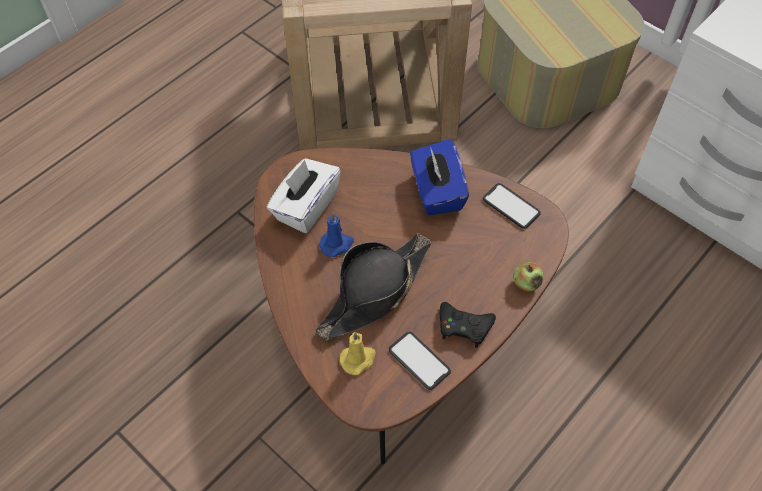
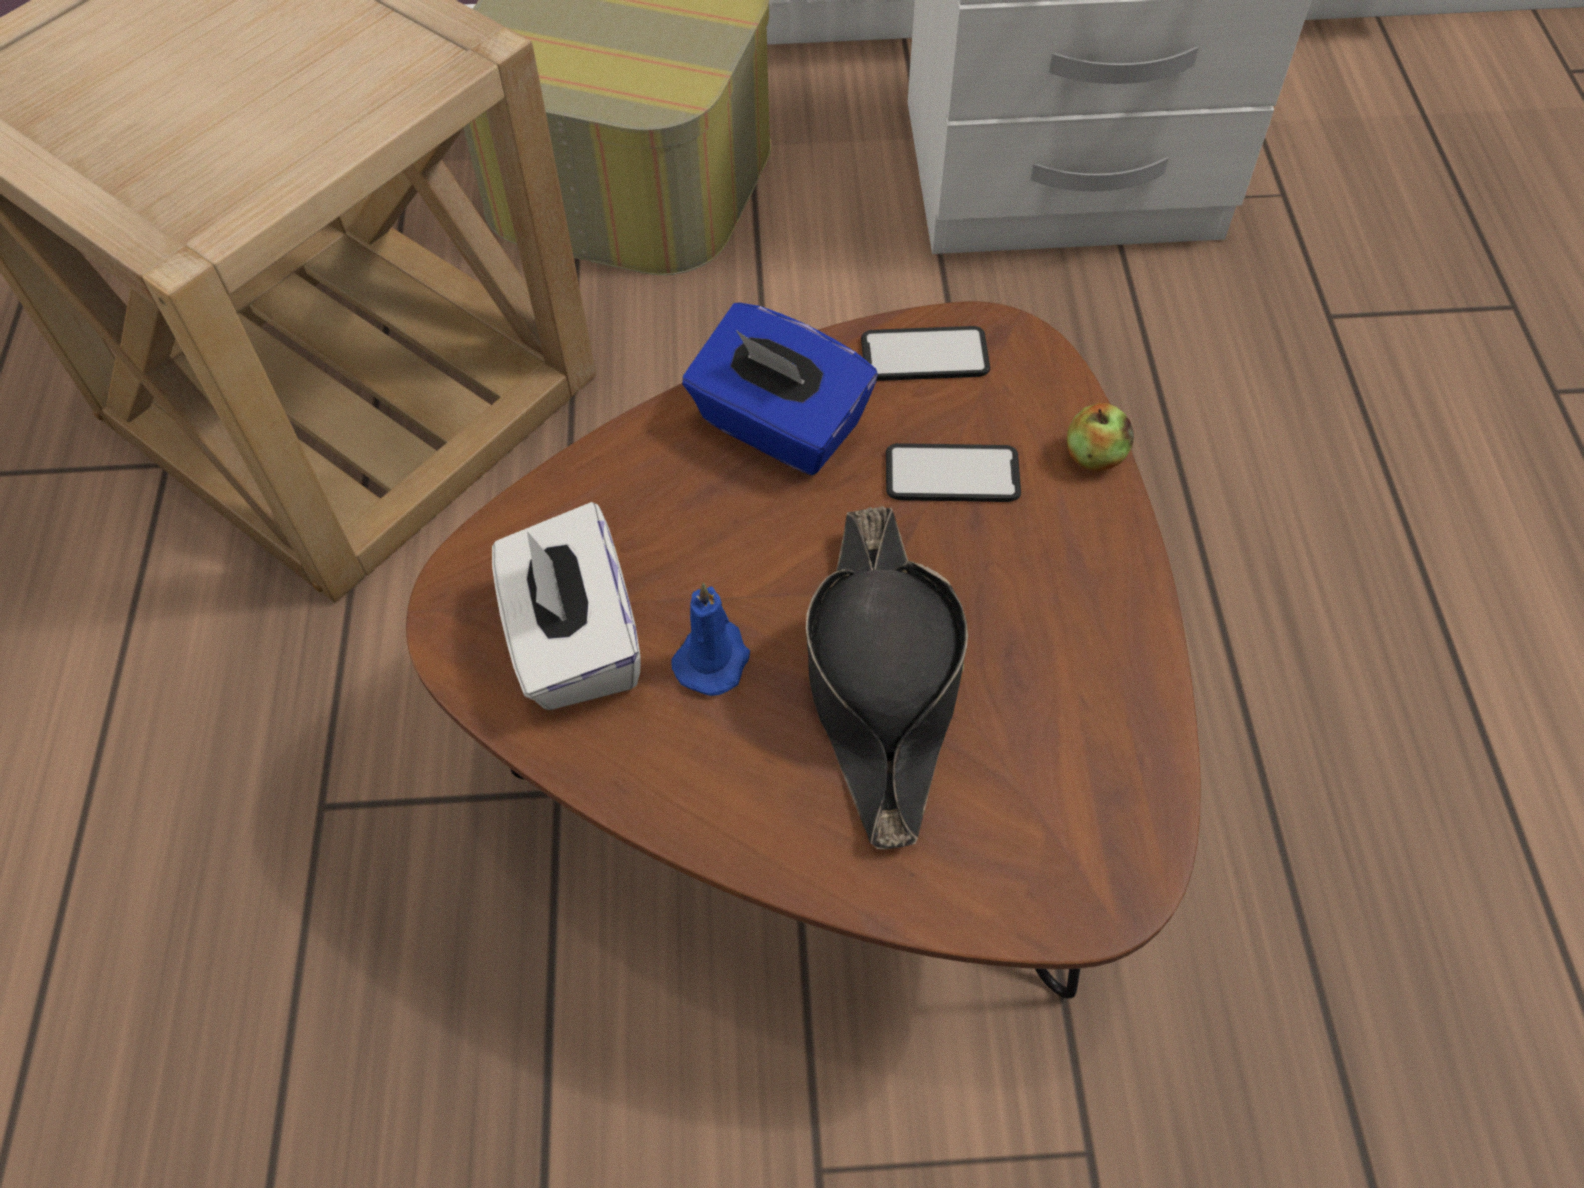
camera: 45 degrees left, 0 degrees up
yellow candle [340,332,376,375] -> none
phone [389,332,451,390] -> phone moved to [886,443,1021,502]
black game controller [440,302,496,348] -> none

